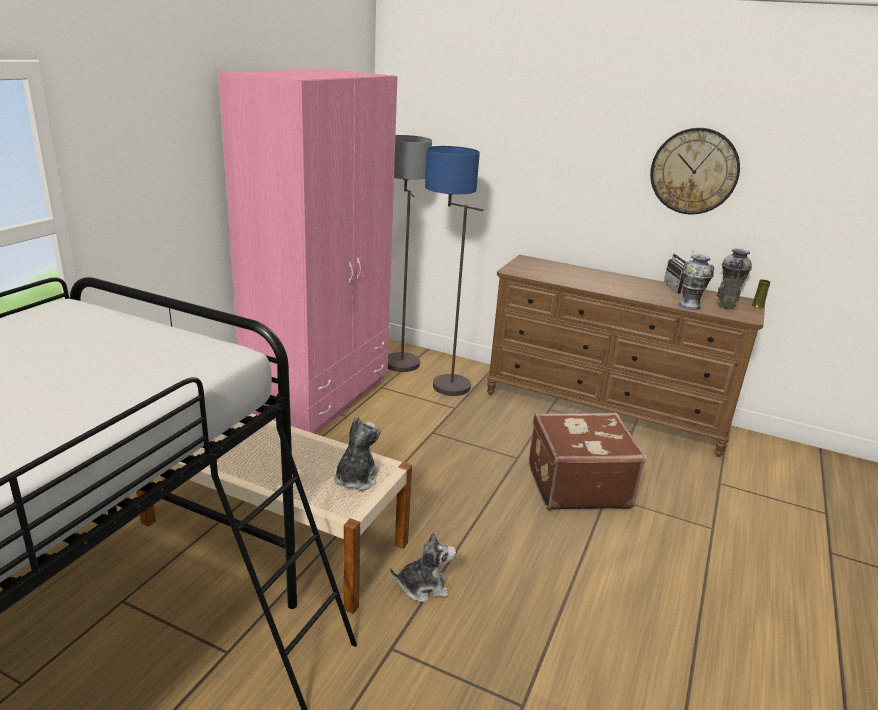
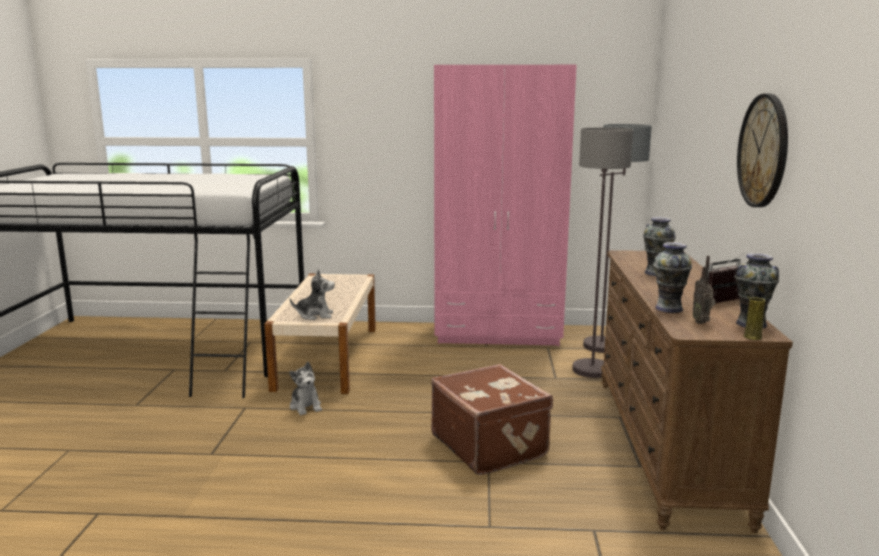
camera: 70 degrees right, 10 degrees down
blue floor lamp [425,146,483,396] -> grey floor lamp [572,128,633,378]
none -> vase [643,217,676,276]

